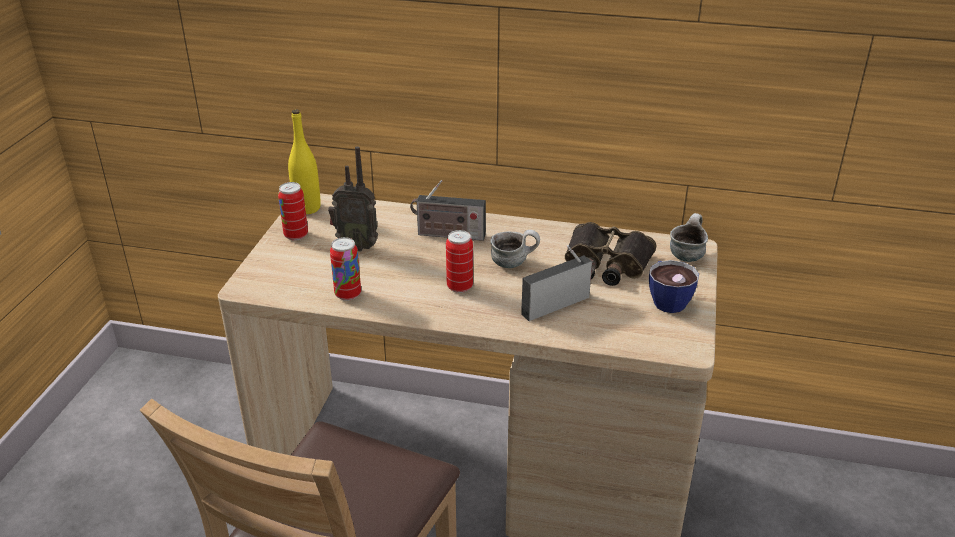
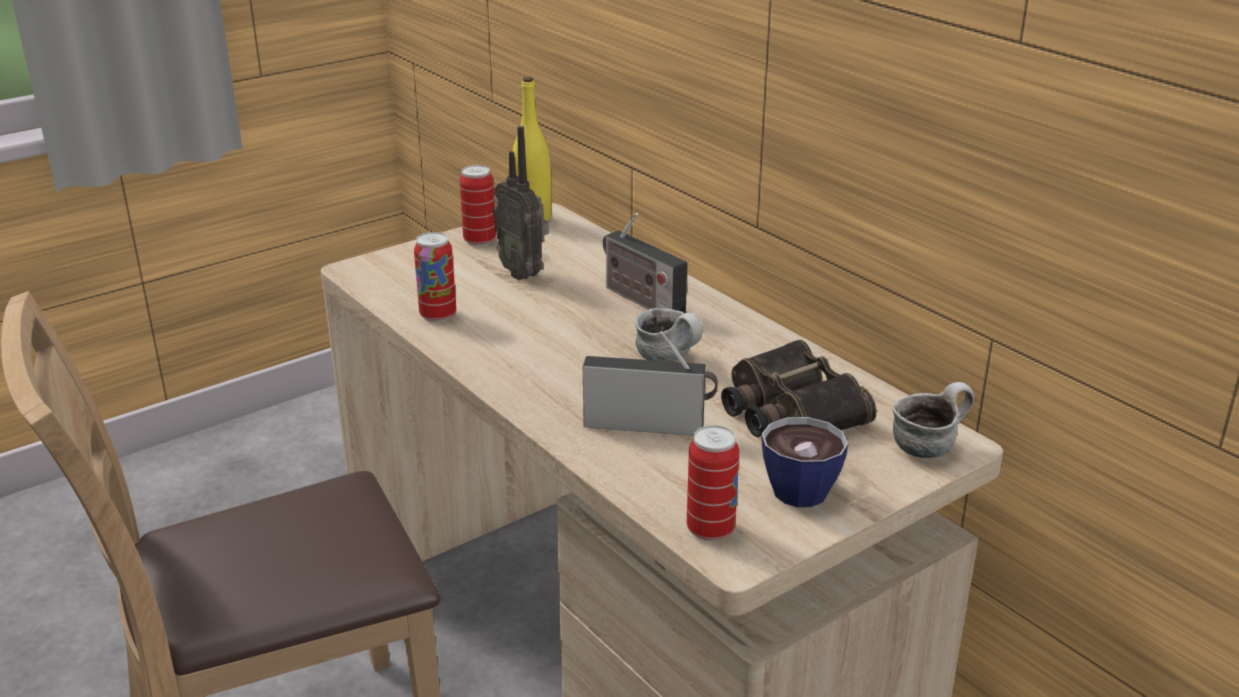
camera: 40 degrees right, 5 degrees down
can [446,230,473,293] -> can moved to [687,425,739,541]

